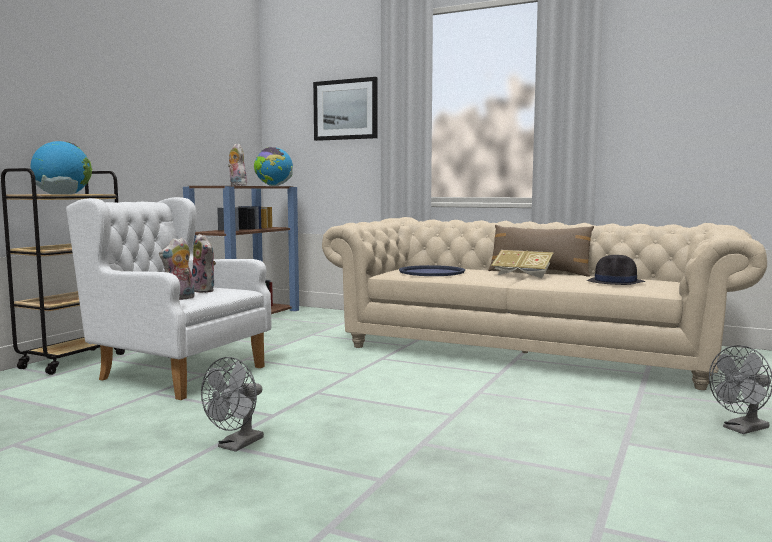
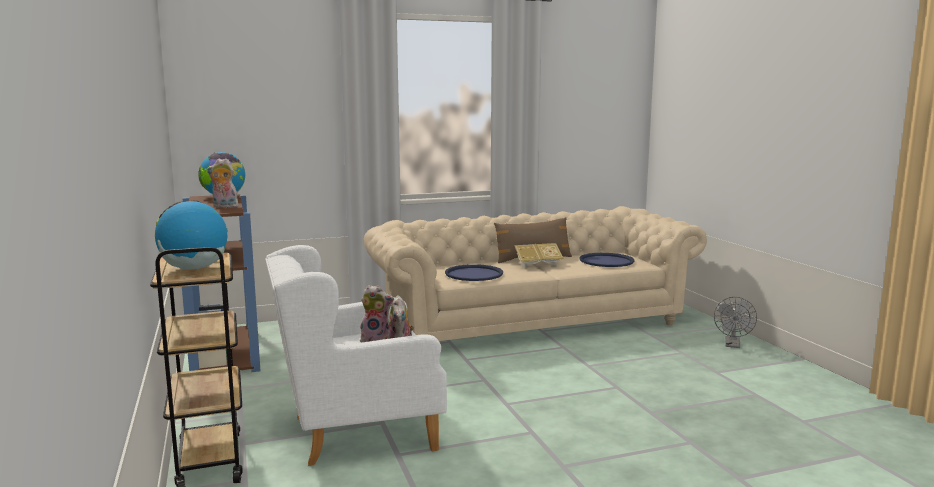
camera: 45 degrees left, 5 degrees up
grey fan [201,357,264,452] -> none
picture [313,77,378,141] -> none
black hat [586,255,645,285] -> blue tray [580,253,635,267]

